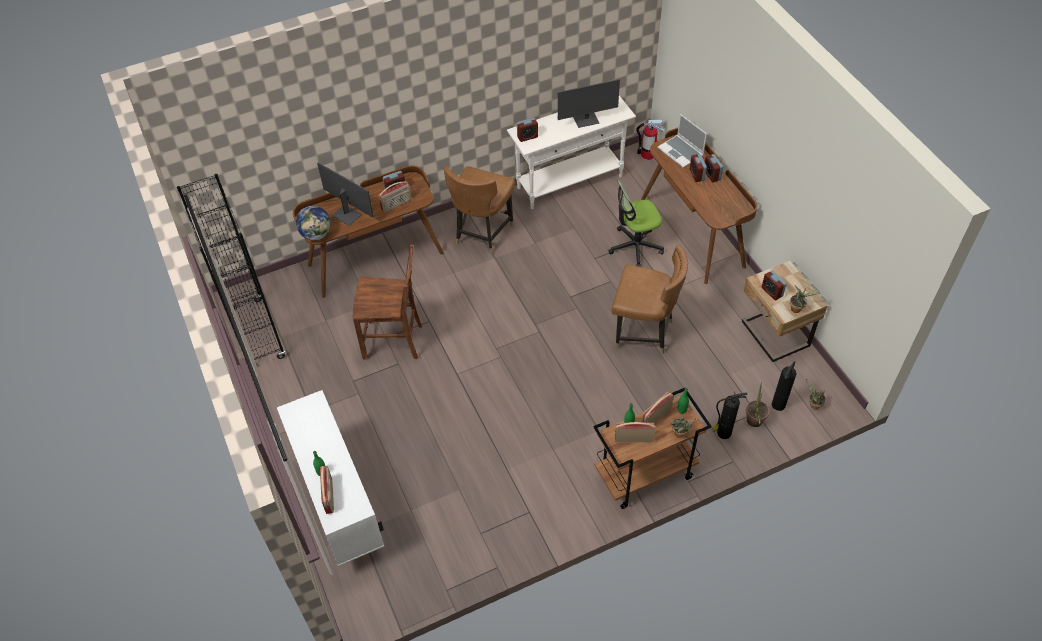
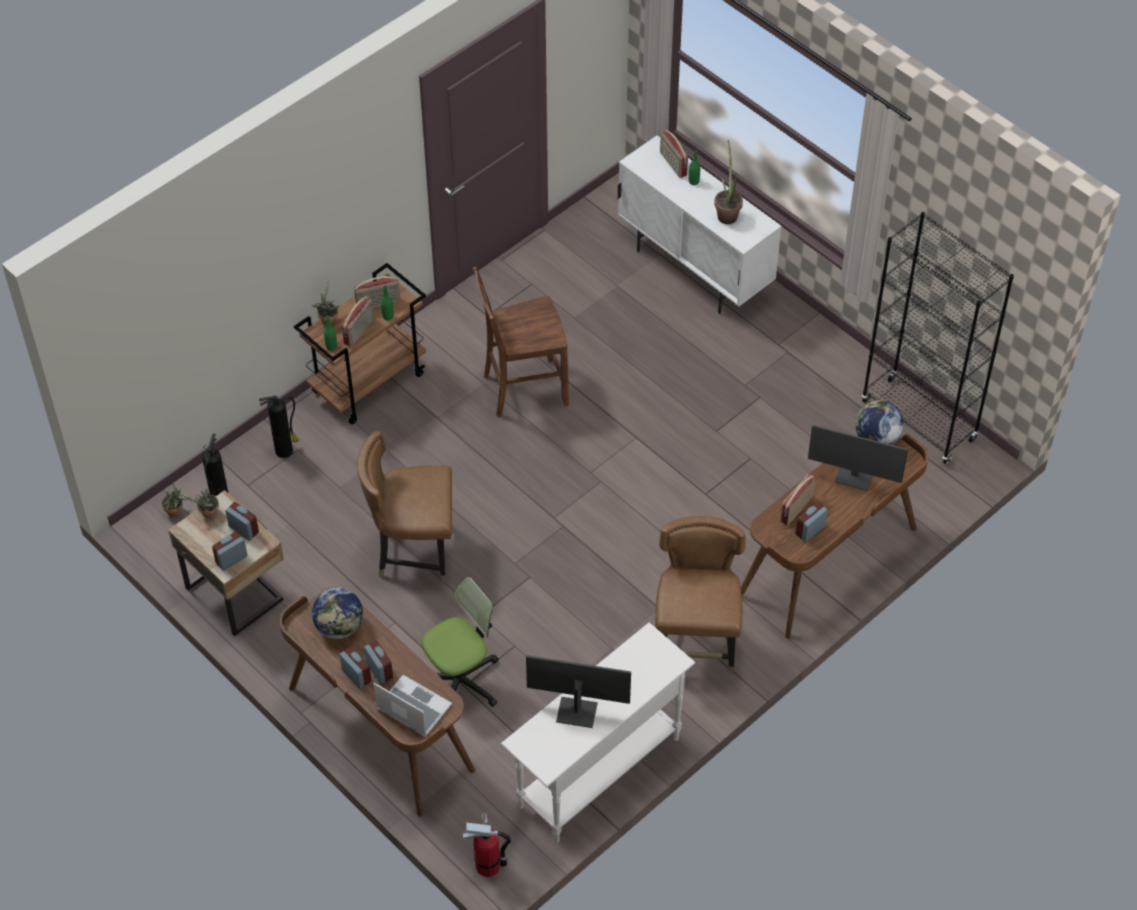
camera: 160 degrees right, 0 degrees up
brown chair [353,244,422,360] -> brown chair moved to [473,267,569,417]
alarm clock [517,118,538,142] -> alarm clock moved to [212,532,247,571]
monitor [558,79,620,128] -> monitor turned 45 degrees clockwise [526,655,631,728]
potted plant [746,382,769,427] -> potted plant moved to [714,140,743,224]
none -> globe [312,587,363,639]

